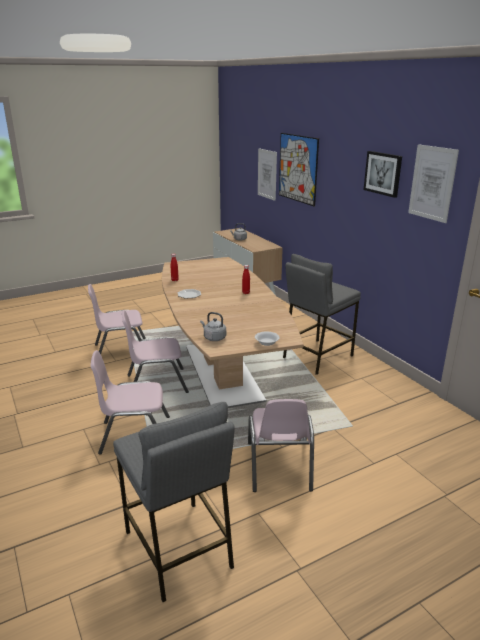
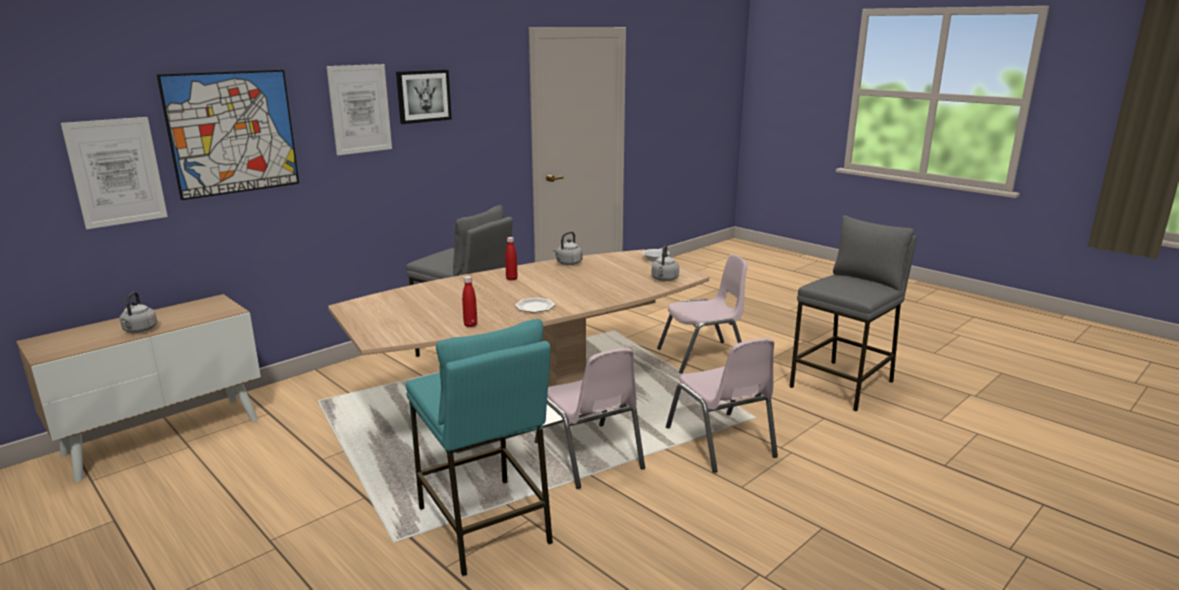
camera: 105 degrees left, 5 degrees down
pink chair [88,284,146,354] -> turquoise stool [405,319,553,576]
picture [408,144,459,223] -> picture moved to [326,64,392,155]
none -> grey kettle [553,231,582,265]

